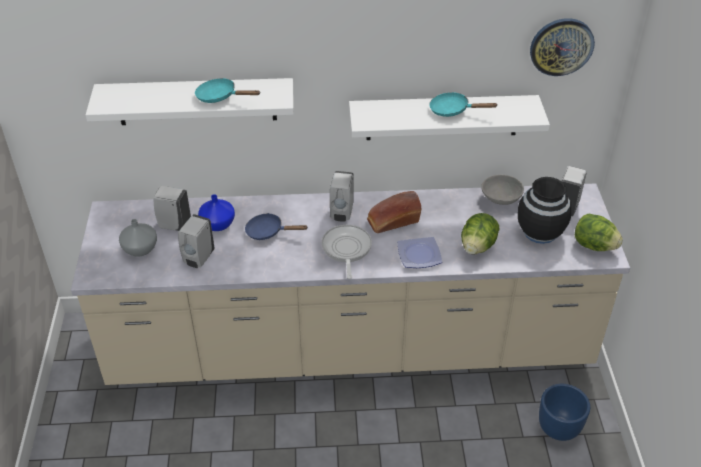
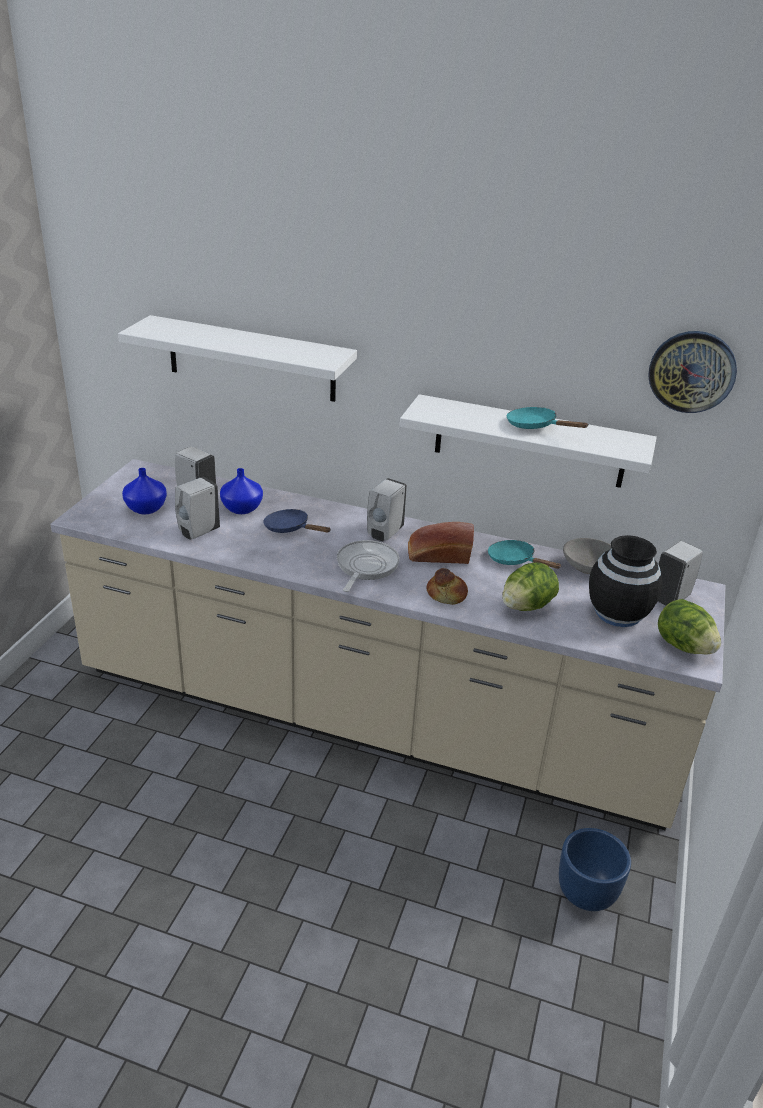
camera: 20 degrees right, 10 degrees down
grey vase [119,219,157,257] -> blue vase [122,468,167,514]
turquoise frying pan [195,78,260,103] -> turquoise frying pan moved to [488,540,562,569]
plate [398,237,442,268] -> bread [427,568,468,605]

